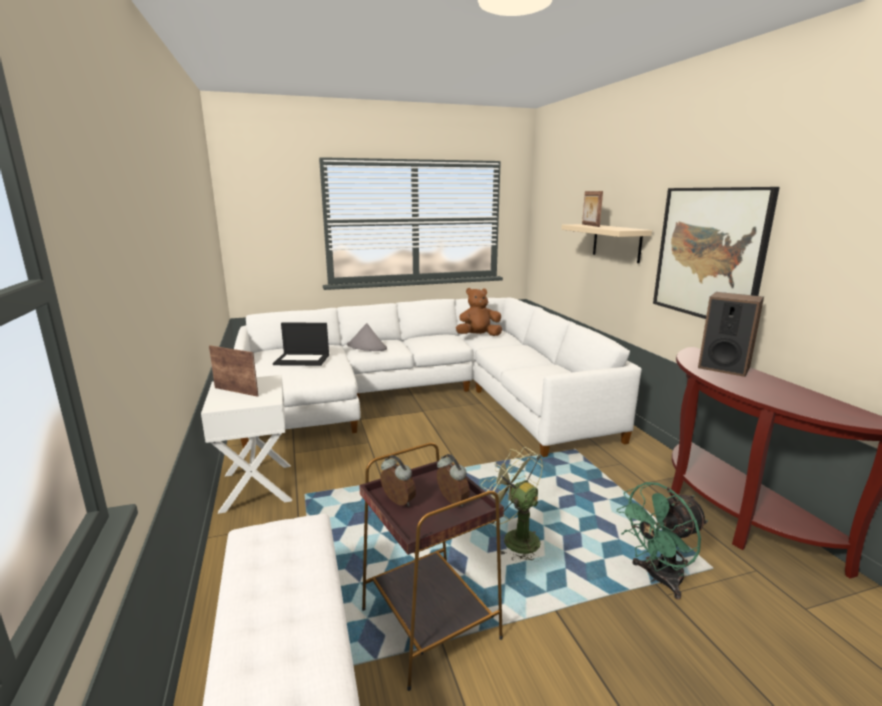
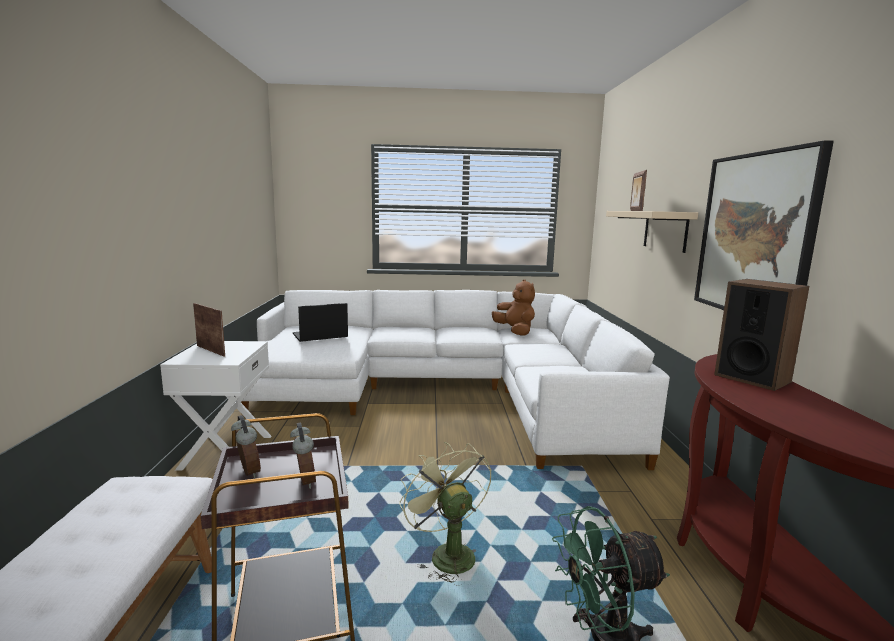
camera: 15 degrees right, 5 degrees down
laptop [273,322,329,366] -> laptop turned 135 degrees clockwise [293,303,348,342]
grey hat [347,323,387,351] -> none
brown plush toy [456,288,502,336] -> brown plush toy turned 60 degrees clockwise [492,279,535,336]

